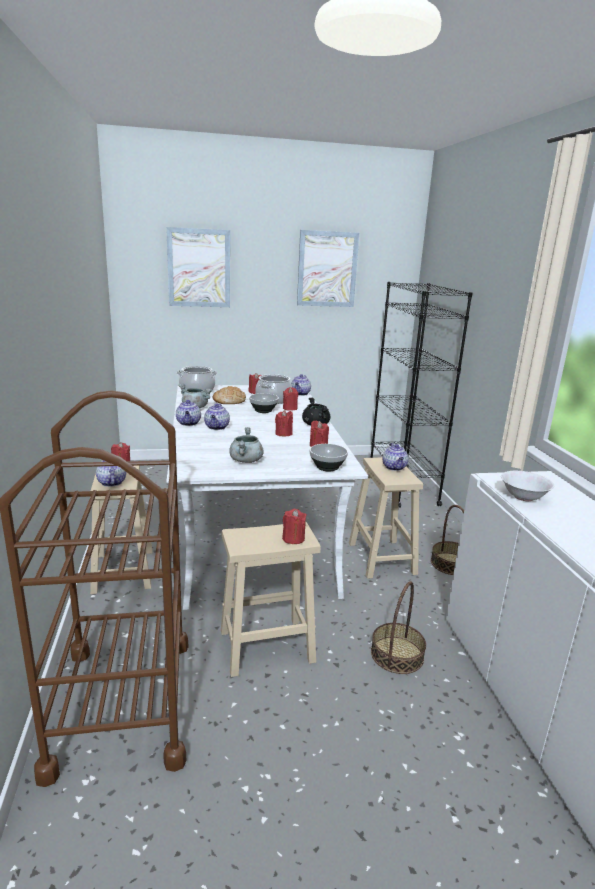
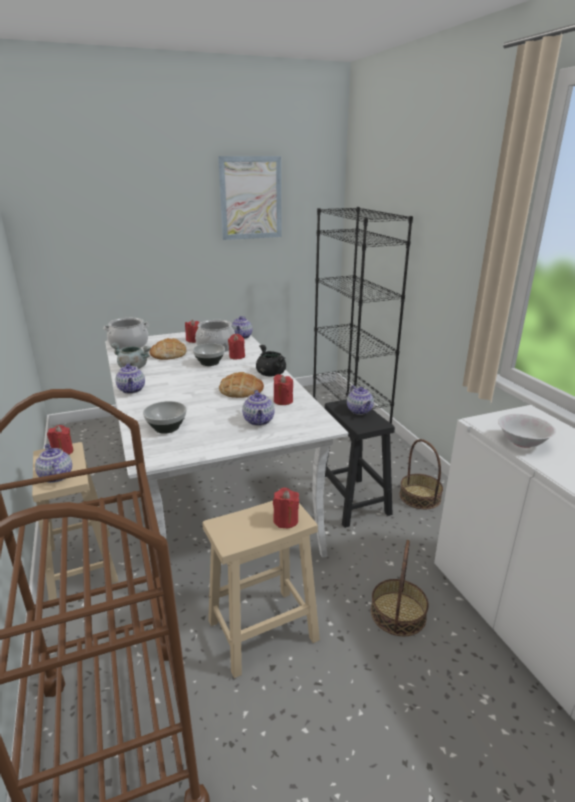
camera: 10 degrees left, 5 degrees up
picture [166,227,230,307] -> none
teapot [204,404,230,430] -> teapot moved to [242,390,275,426]
grey cooking pot [229,427,264,463] -> none
red candle [275,410,293,436] -> bread [219,372,264,398]
bowl [310,444,348,472] -> bowl moved to [143,401,187,434]
beige stool [349,457,423,579] -> black stool [325,399,395,528]

